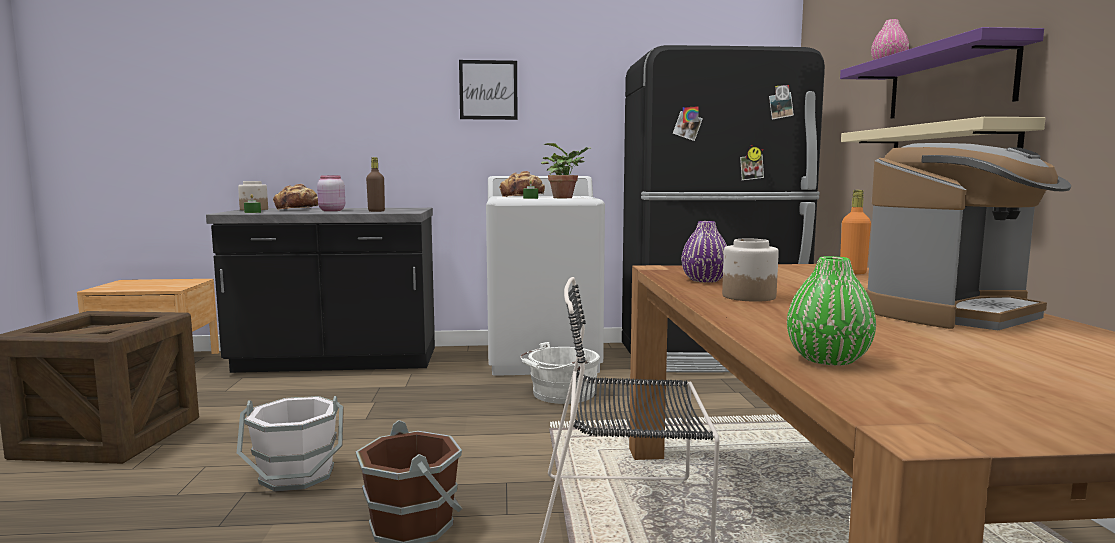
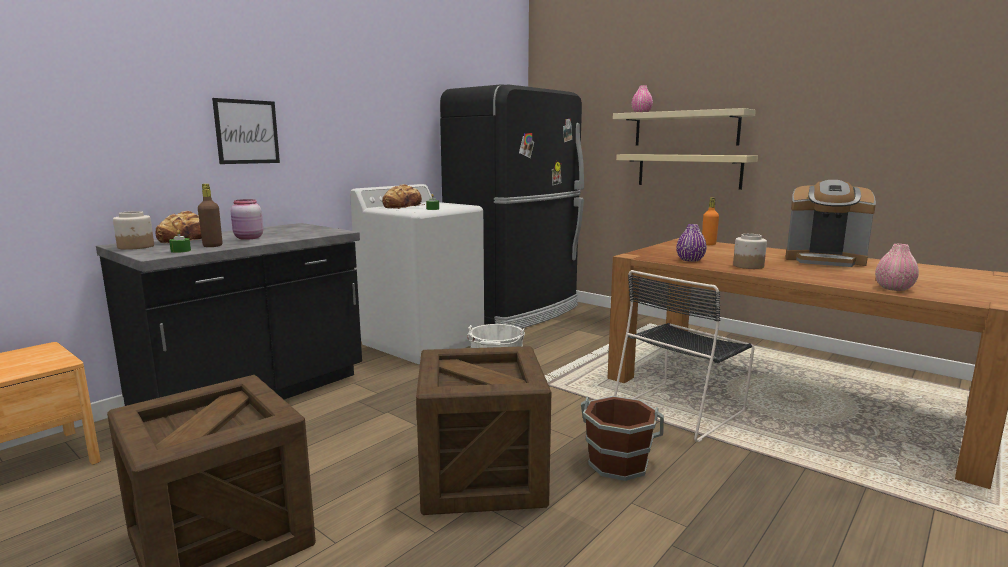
camera: 45 degrees left, 5 degrees up
white bucket [237,396,344,492] -> crate [416,346,551,515]
brown bottle [366,157,385,212] -> brown bottle moved to [198,184,222,247]
picture [459,60,518,120] -> picture moved to [212,98,280,164]
potted plant [541,143,591,198] -> none
green vase [787,256,876,366] -> pink vase [875,244,919,291]
purple shelf [840,27,1044,119] -> beige shelf [613,108,756,145]
coffee machine [866,143,1071,330] -> coffee machine turned 105 degrees clockwise [786,180,876,267]

